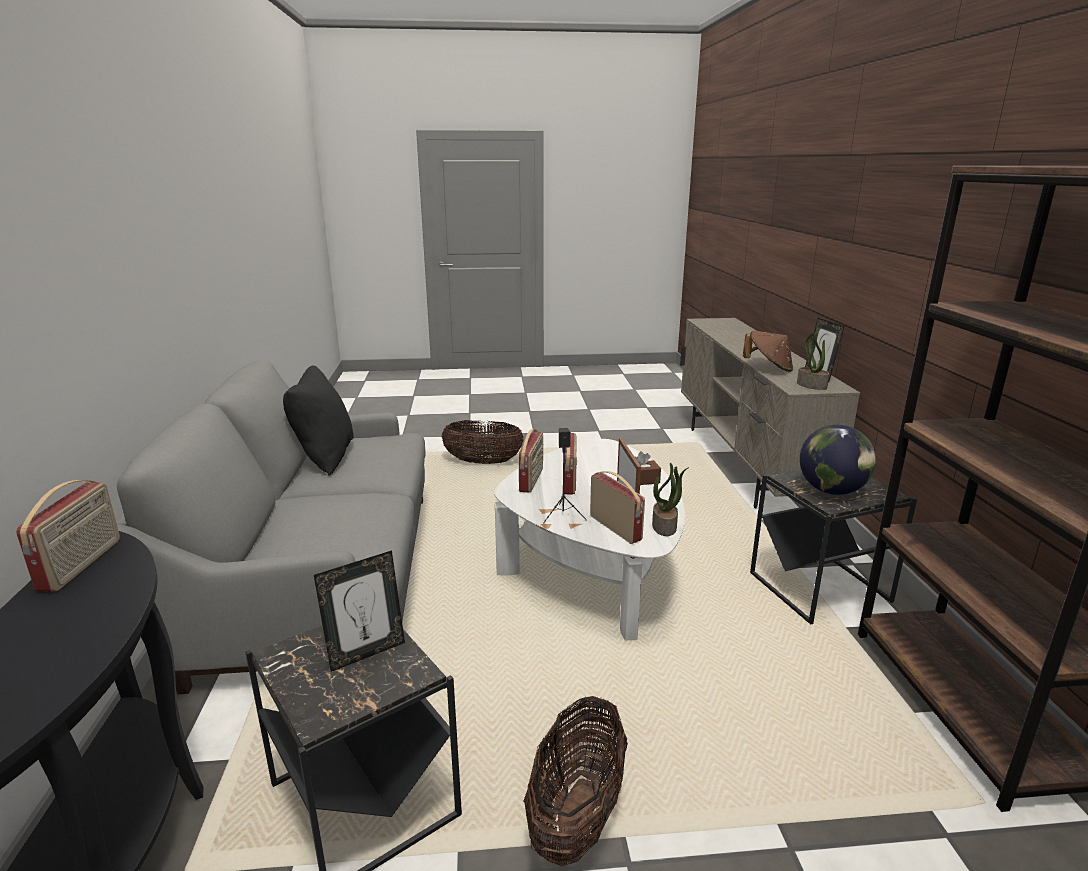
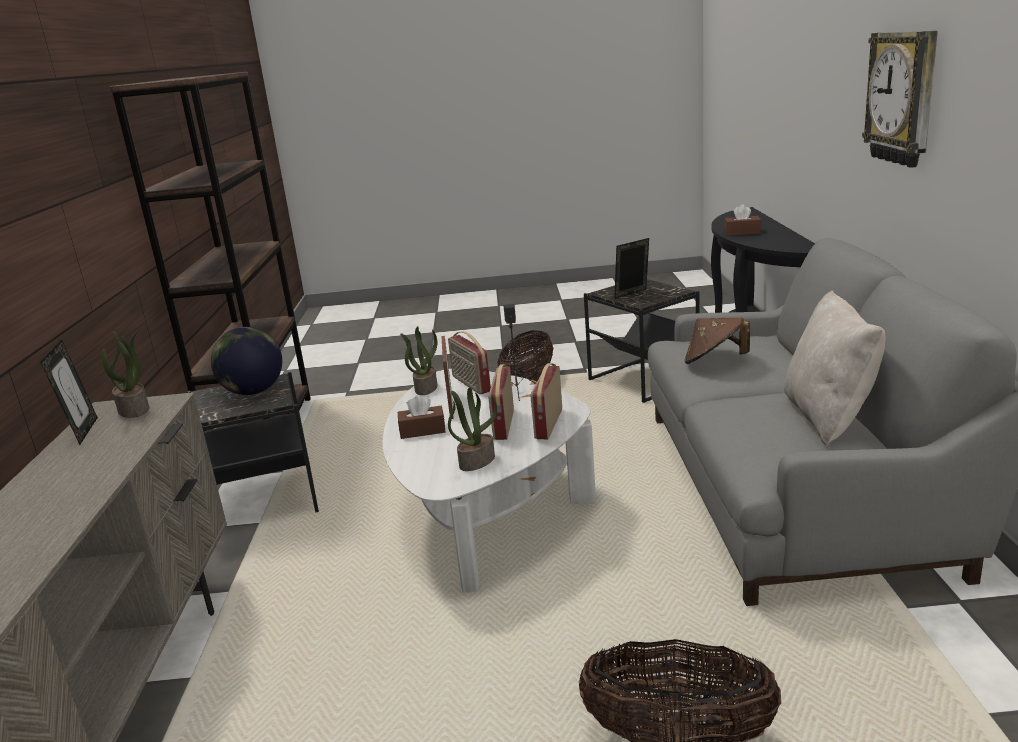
camera: 175 degrees left, 0 degrees up
radio [16,480,120,592] -> none
black pillow [283,366,354,476] -> beige pillow [784,291,886,446]
brown hat [743,331,793,372] -> brown hat moved to [684,318,750,364]
none -> potted plant [448,387,497,471]
none -> brown tissue box [724,204,761,236]
none -> wall clock [862,31,938,168]

